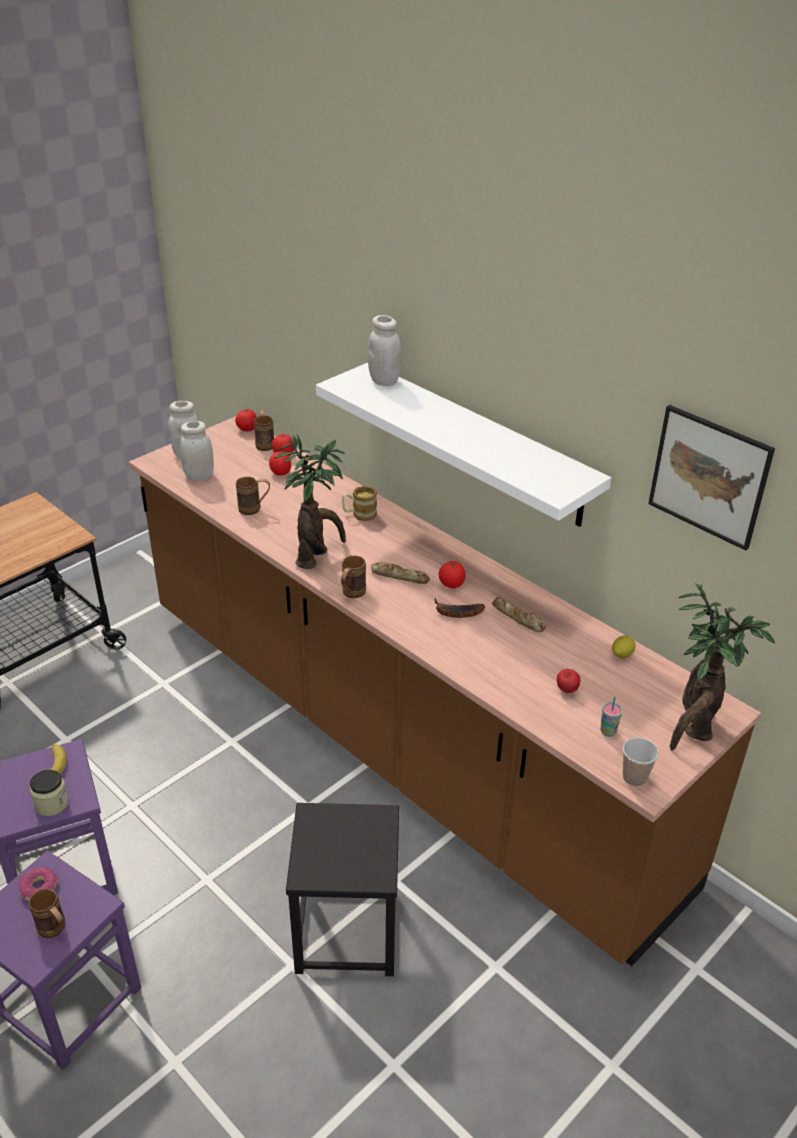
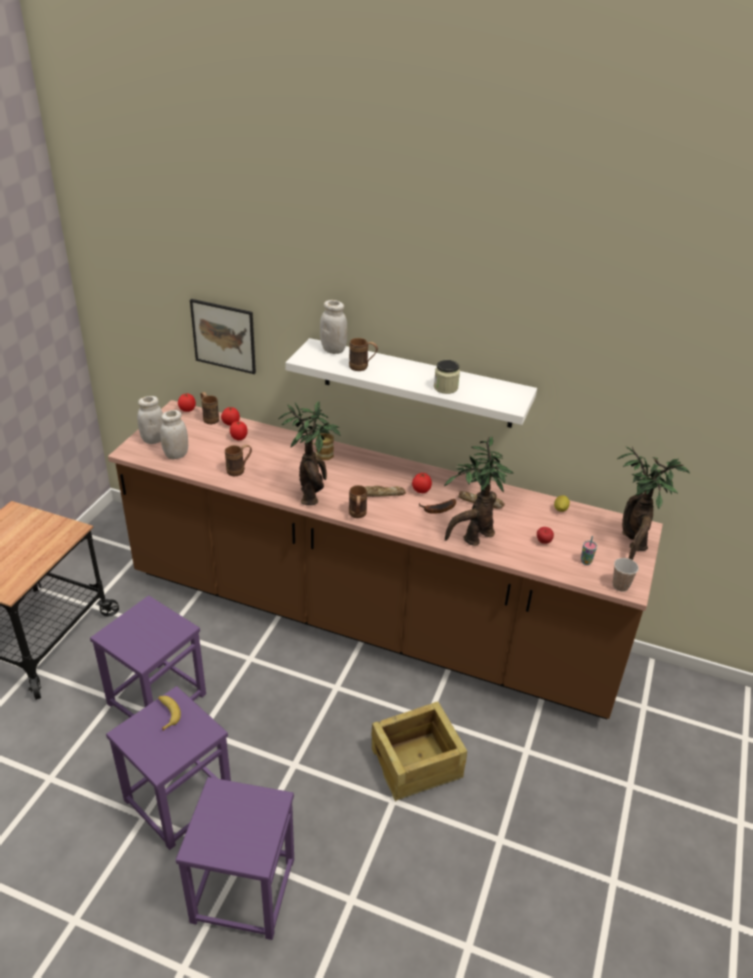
camera: 25 degrees left, 0 degrees up
donut [19,867,58,901] -> none
brown mug [29,888,65,938] -> brown mug moved to [349,338,378,371]
jar [30,769,69,816] -> jar moved to [434,360,460,394]
black stool [286,803,399,976] -> crate [371,702,467,802]
picture [648,405,775,551] -> picture moved to [190,299,256,374]
none -> purple stool [90,595,206,717]
none -> potted plant [444,437,514,546]

